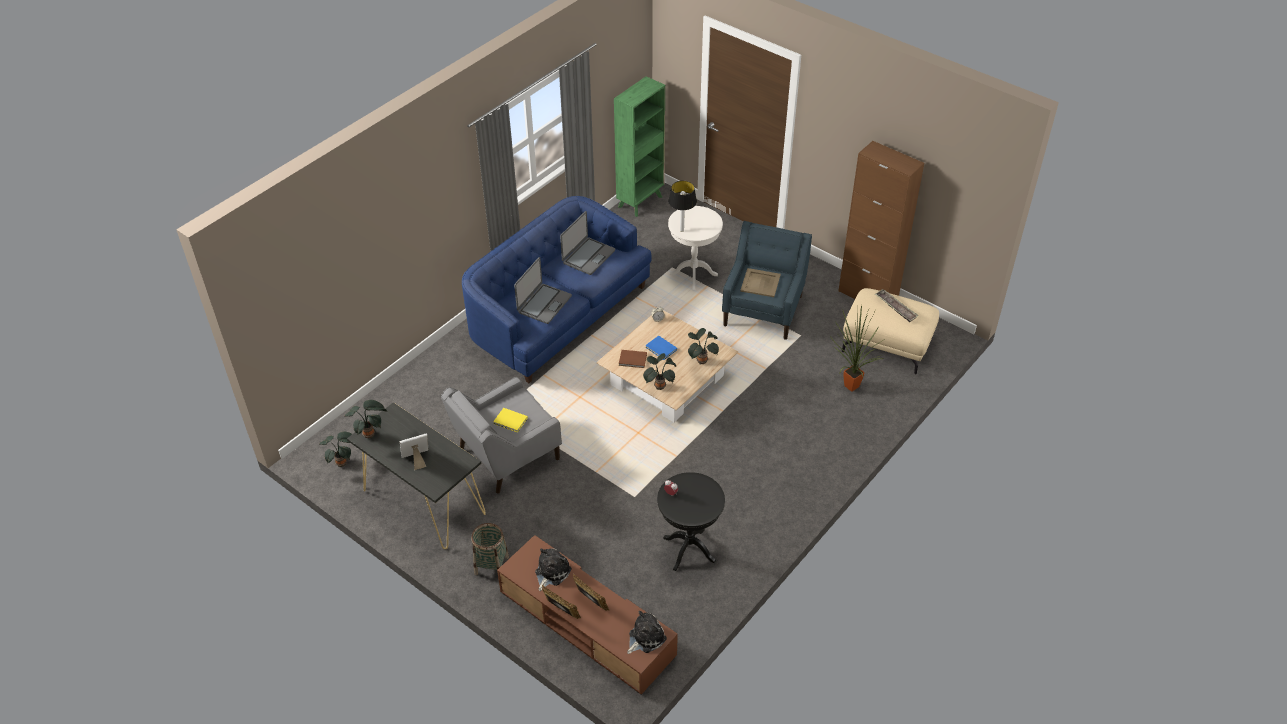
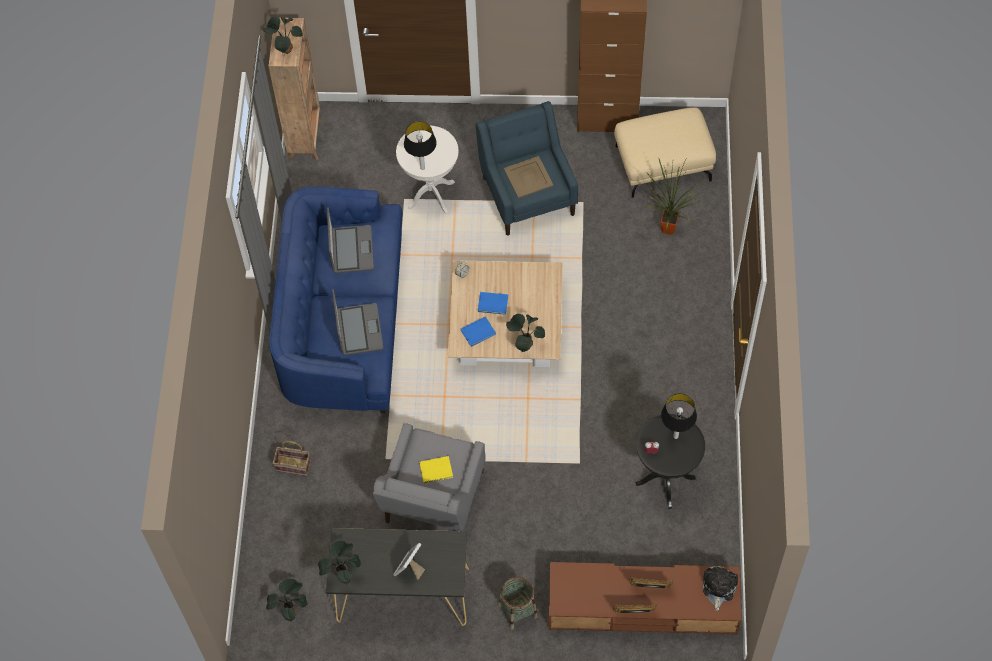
camera: 35 degrees left, 15 degrees up
plush toy [535,548,572,591] -> none
green bookcase [614,76,665,217] -> brown bookcase [269,18,322,161]
brown book [619,350,647,368] -> blue book [461,316,496,347]
potted plant [688,328,719,365] -> potted plant moved to [263,17,303,54]
tray [875,289,919,322] -> none
none -> basket [273,441,311,476]
none -> table lamp [661,393,697,439]

